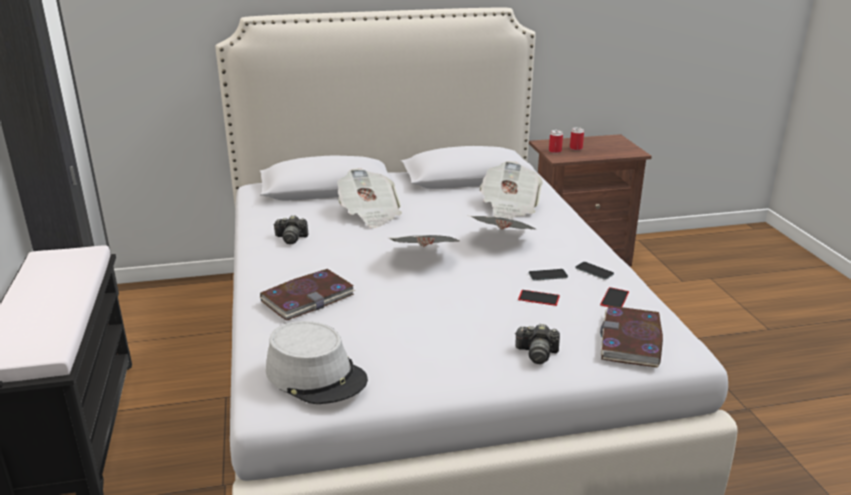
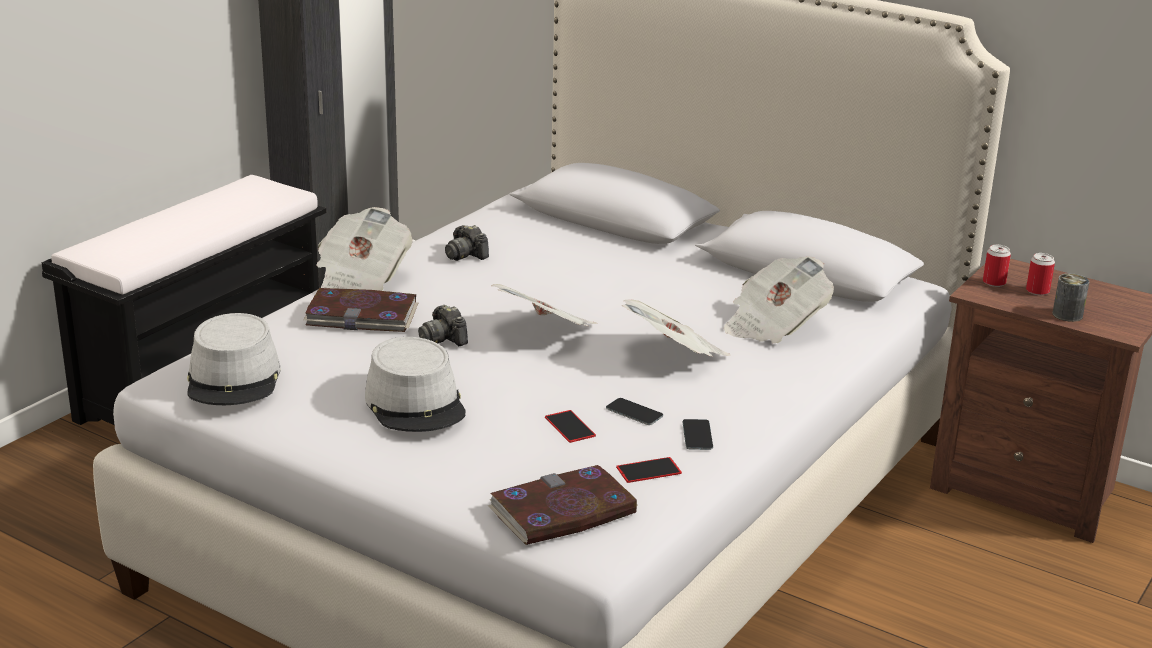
camera: 45 degrees right, 0 degrees up
newspaper [337,168,402,228] -> newspaper moved to [317,207,412,291]
camera [515,324,560,364] -> camera moved to [418,305,468,346]
none -> grey hat [365,337,466,432]
none -> can [1052,273,1089,322]

